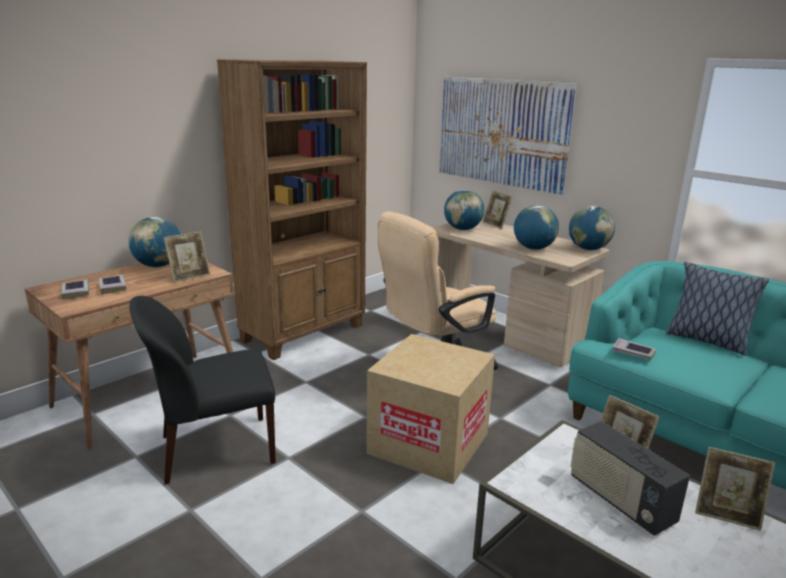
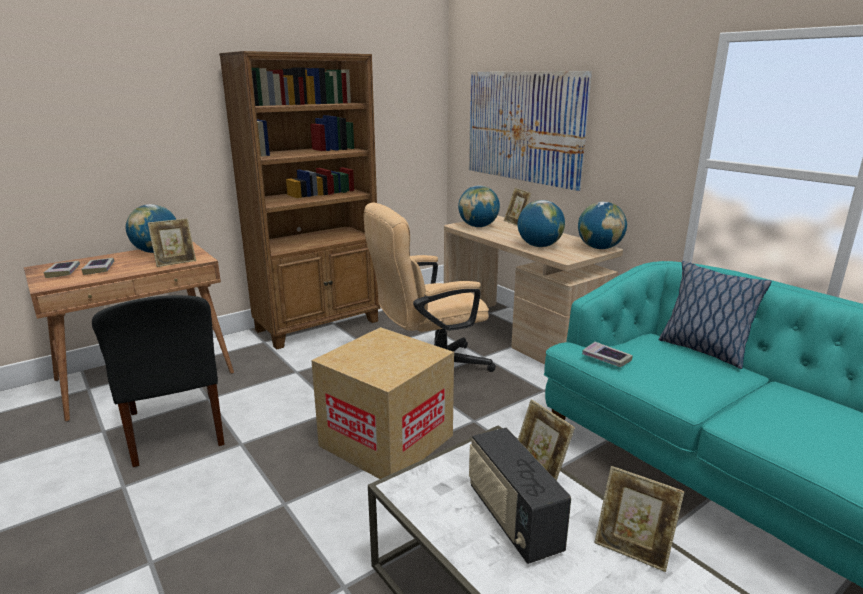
camera: 10 degrees right, 0 degrees up
black chair [129,296,276,484] -> black chair turned 105 degrees counterclockwise [92,295,224,467]

